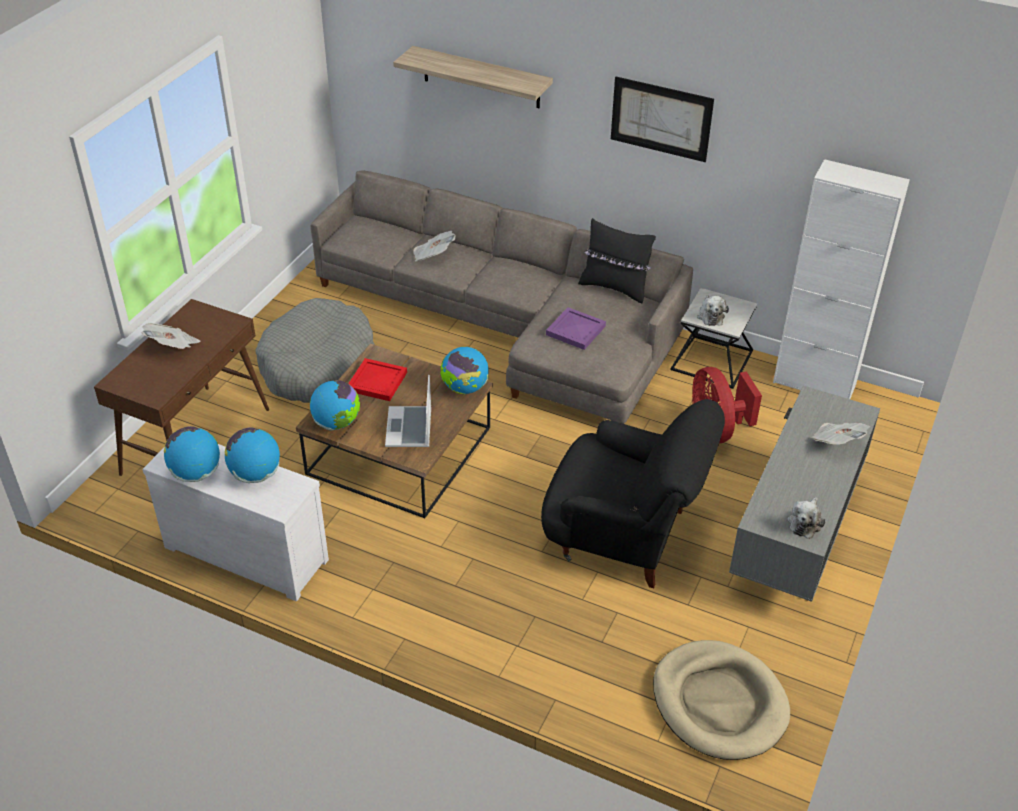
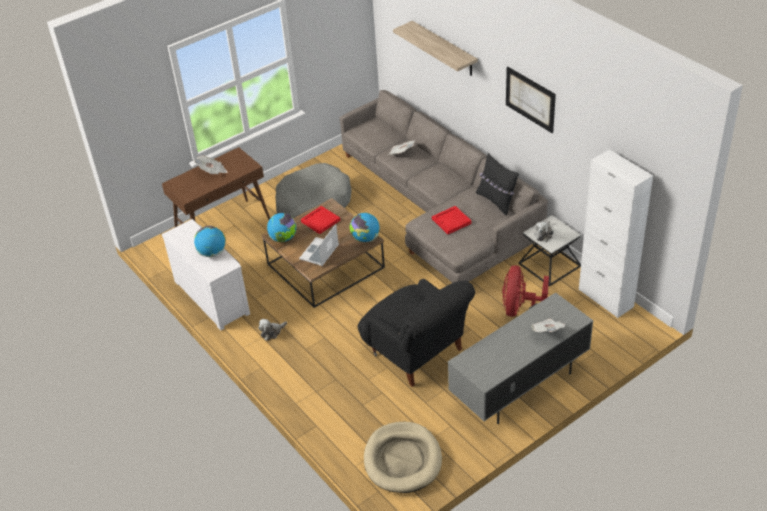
camera: 30 degrees right, 0 degrees up
globe [164,426,220,482] -> none
purple tray [546,307,606,350] -> red tray [432,206,472,234]
plush toy [787,497,825,539] -> plush toy moved to [258,319,287,341]

